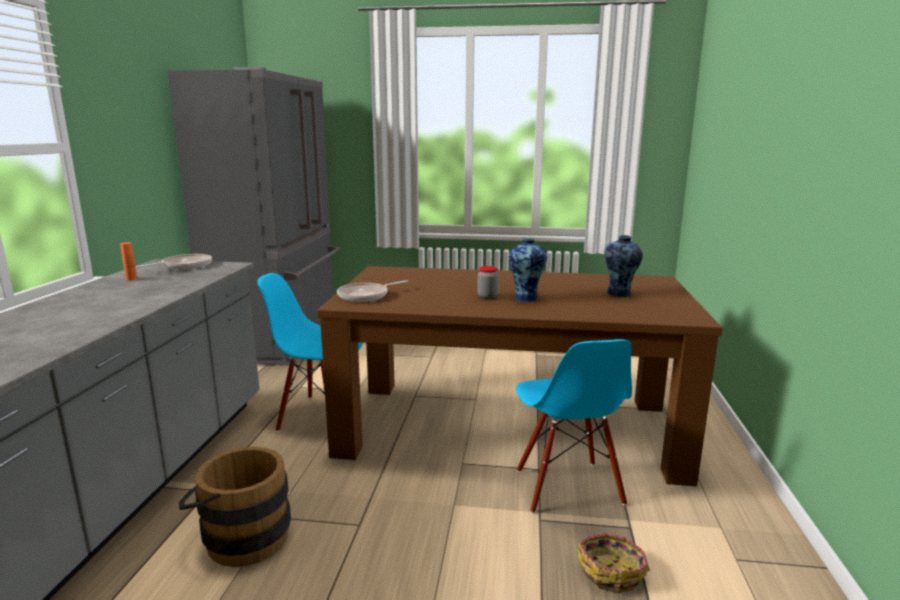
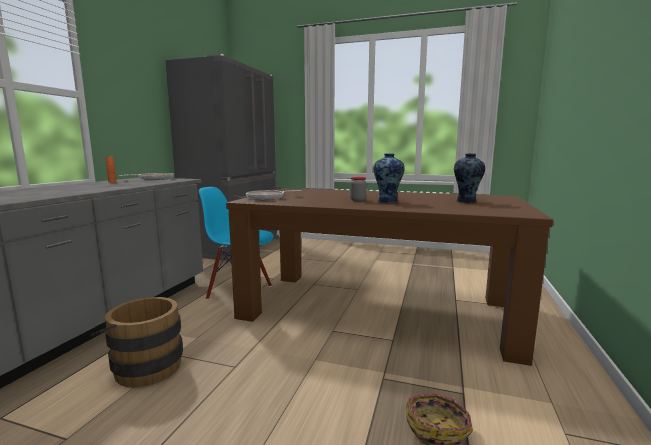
camera: 10 degrees right, 5 degrees down
blue chair [516,339,632,513] -> none

